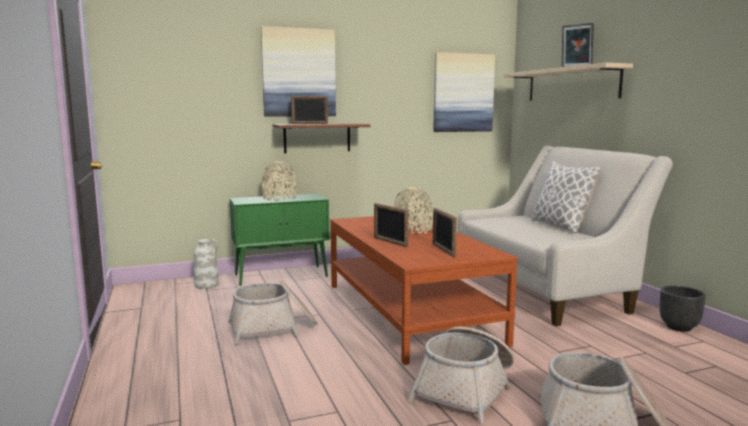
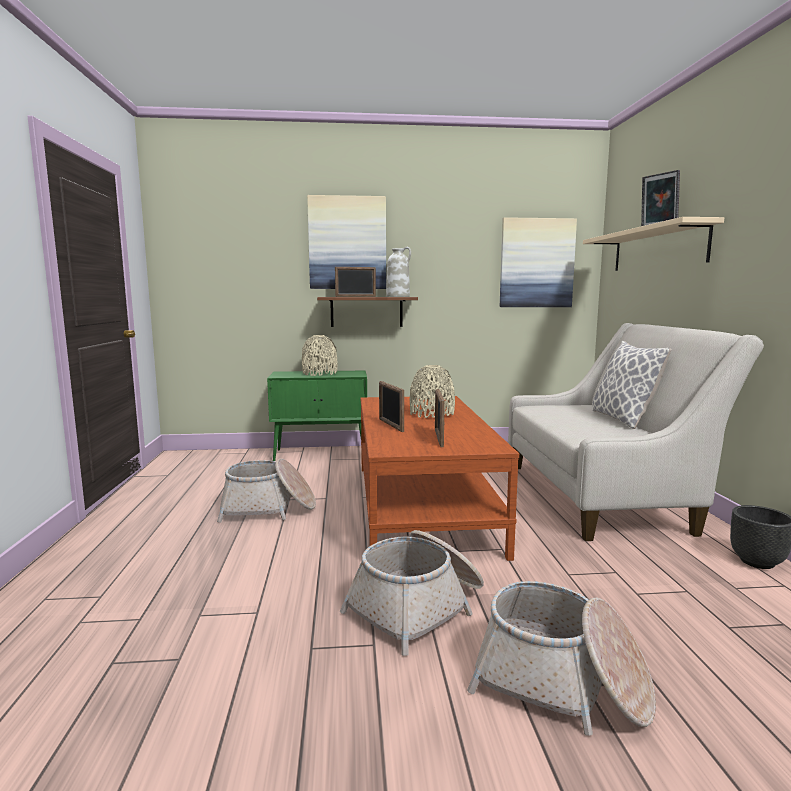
camera: 15 degrees right, 0 degrees up
white vase [194,239,219,289] -> white vase moved to [386,247,411,297]

